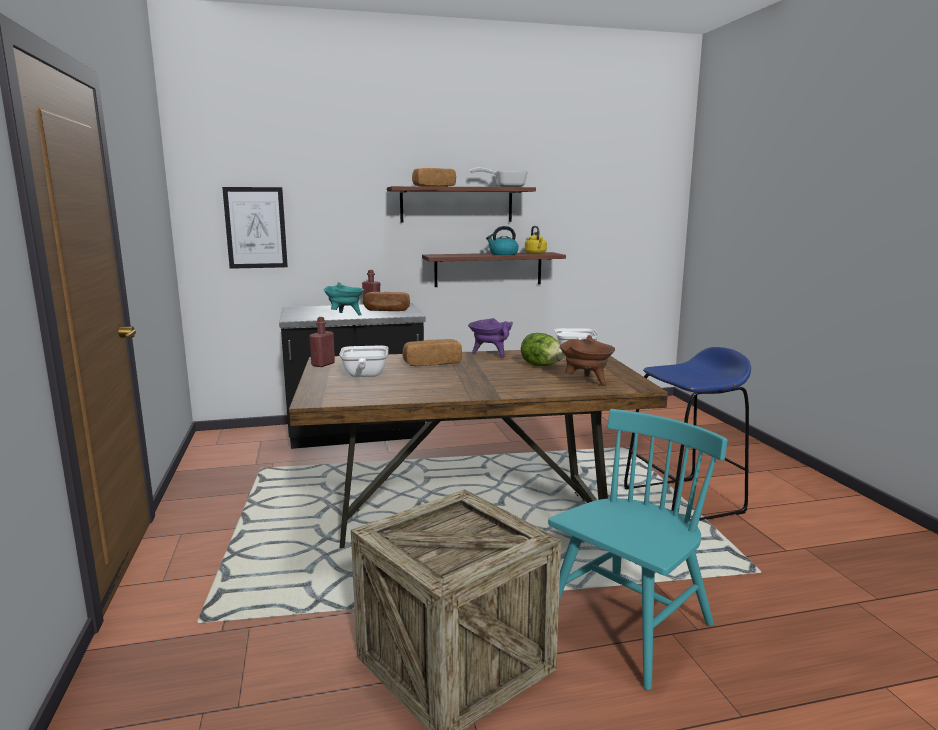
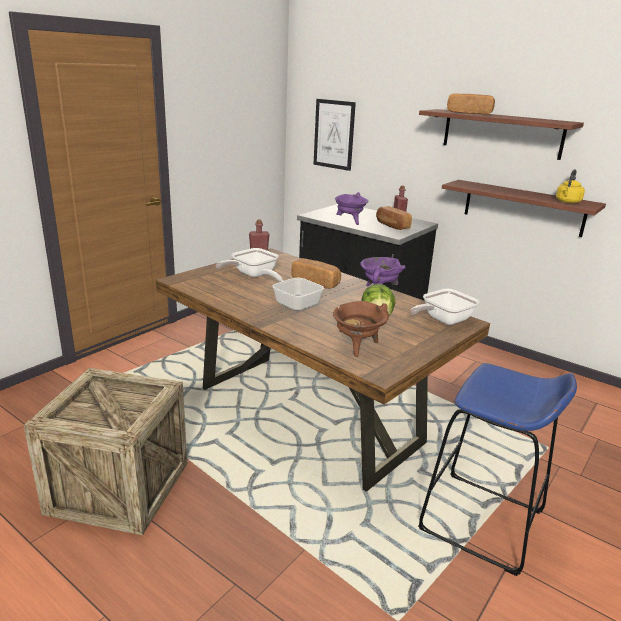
camera: 50 degrees right, 10 degrees up
turquoise cooking pot [324,282,364,316] -> purple cooking pot [335,192,368,225]
frying pan [470,168,528,187] -> frying pan moved to [261,269,324,311]
kettle [486,226,519,255] -> none
turquoise chair [548,409,727,690] -> none

